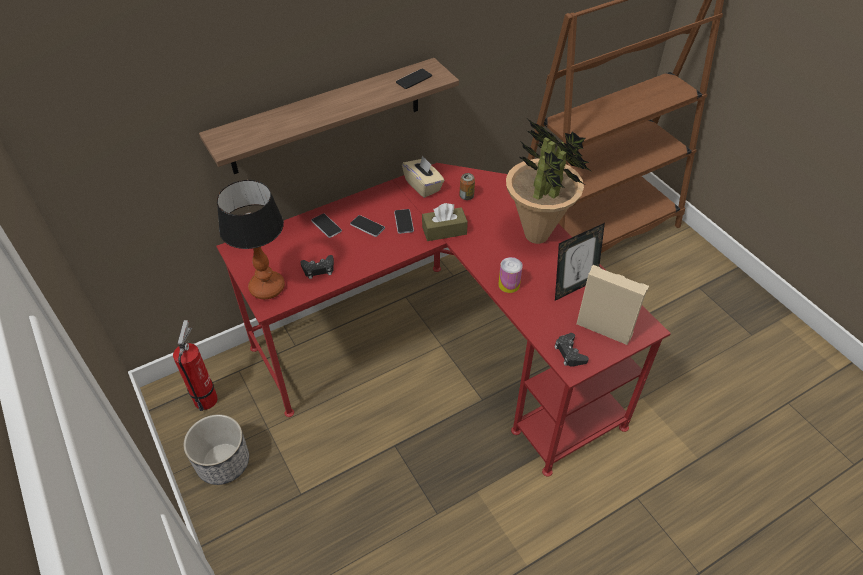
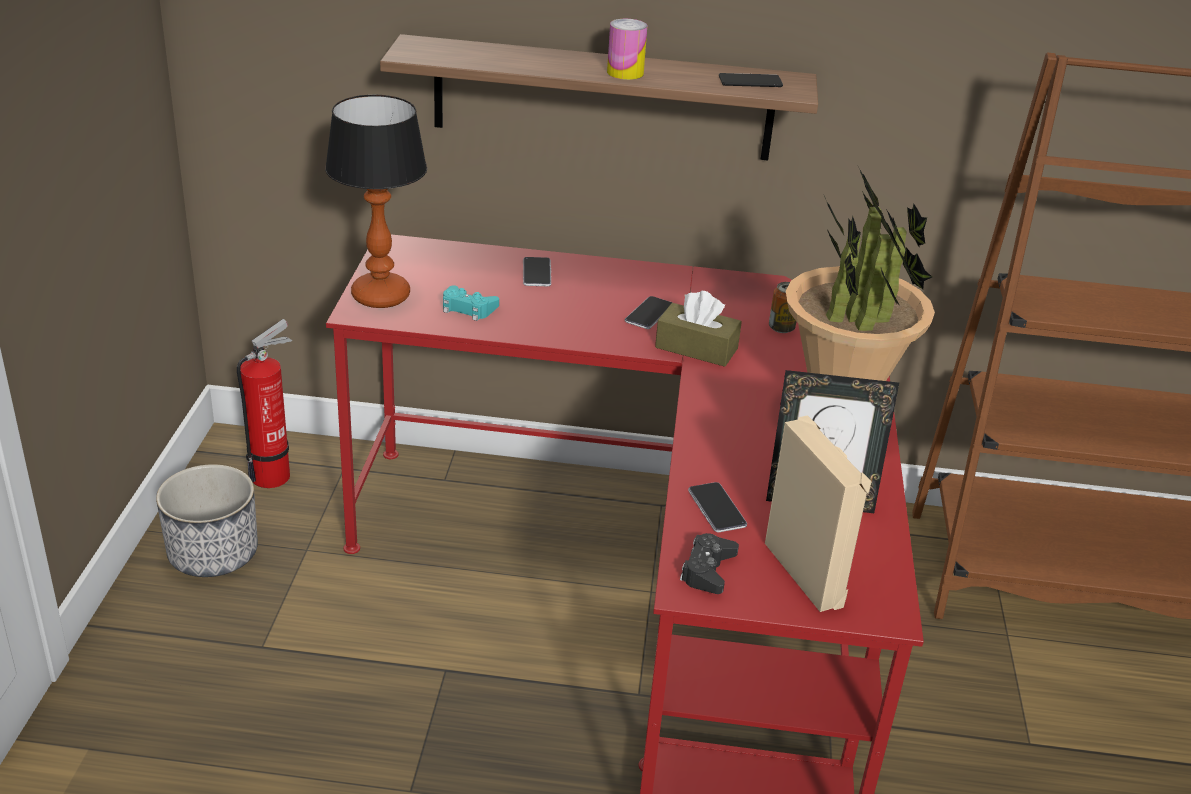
camera: 35 degrees right, 15 degrees down
black game controller [300,255,334,279] -> turquoise game controller [443,285,499,321]
phone [350,215,385,237] -> phone moved to [688,482,747,532]
beige tissue box [402,155,444,198] -> none
can [498,257,523,293] -> can moved to [607,19,648,80]

